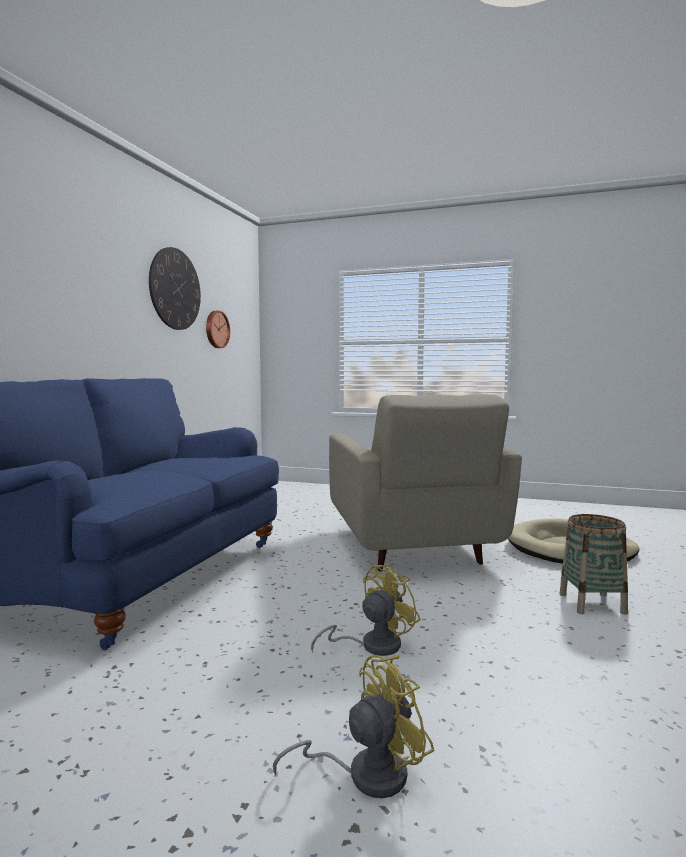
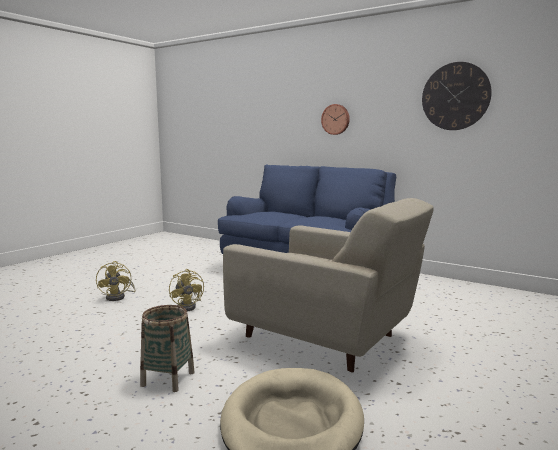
camera: 105 degrees right, 5 degrees up
wall clock [206,311,230,348] -> wall clock moved to [321,104,350,135]
beige armchair [329,394,522,572] -> beige armchair turned 150 degrees counterclockwise [223,198,434,373]

